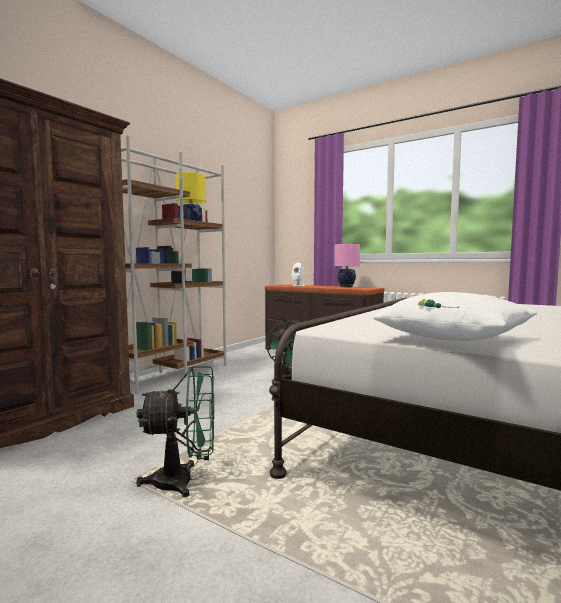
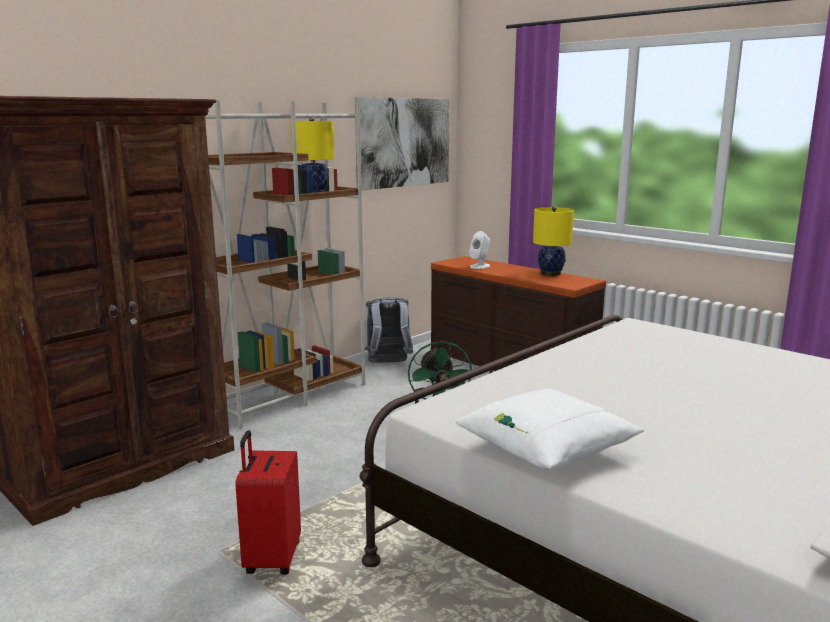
camera: 10 degrees right, 10 degrees up
green fan [137,366,214,497] -> red suitcase [235,430,301,575]
pink table lamp [334,242,360,287] -> yellow table lamp [533,206,574,276]
none -> picture [355,97,449,190]
none -> grey backpack [365,297,413,363]

